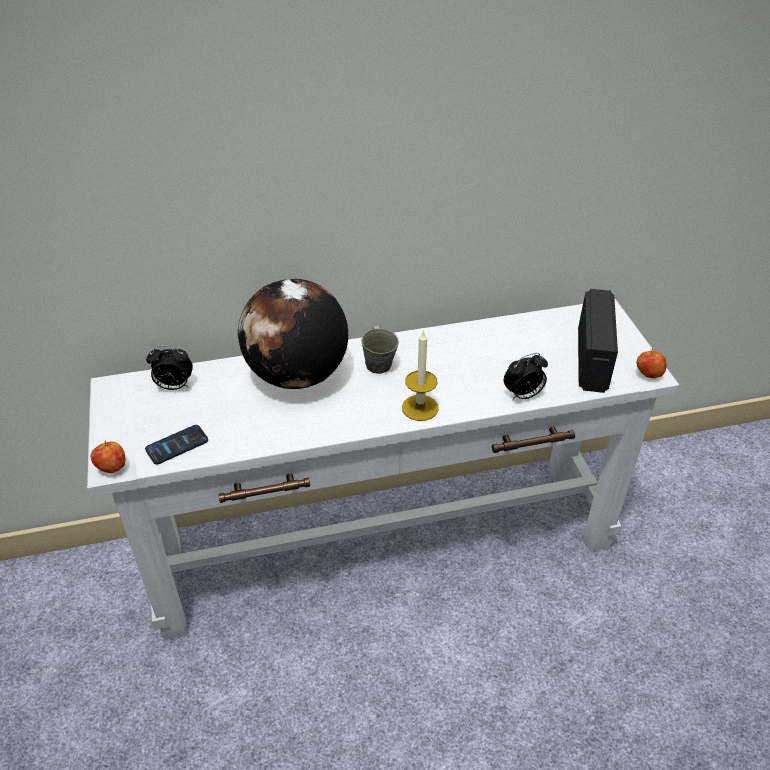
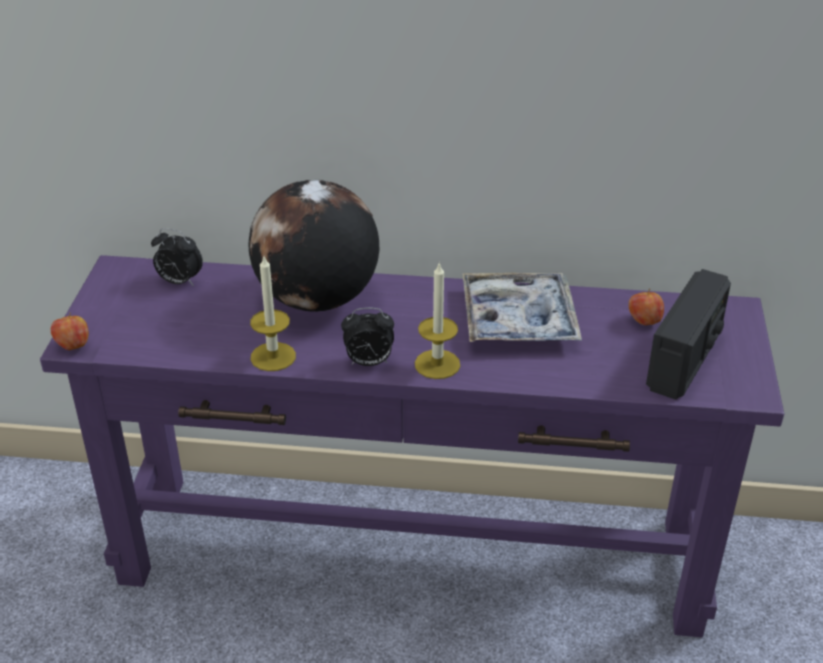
camera: 20 degrees right, 5 degrees down
white console table [87,299,679,640] -> purple console table [40,255,785,637]
phone [145,425,208,465] -> none
grey mug [362,326,399,374] -> none
alarm clock [504,353,548,401] -> alarm clock moved to [341,308,394,366]
apple [637,349,667,378] -> apple moved to [629,288,664,325]
none -> candle [250,256,296,371]
none -> tray [462,273,582,342]

